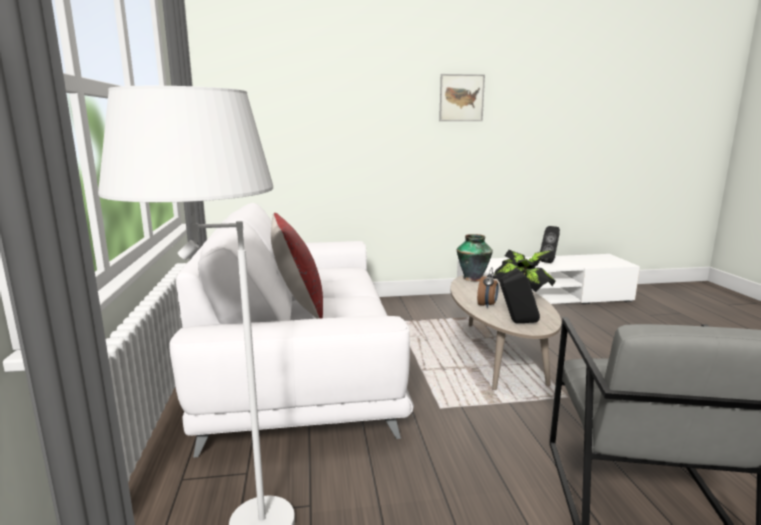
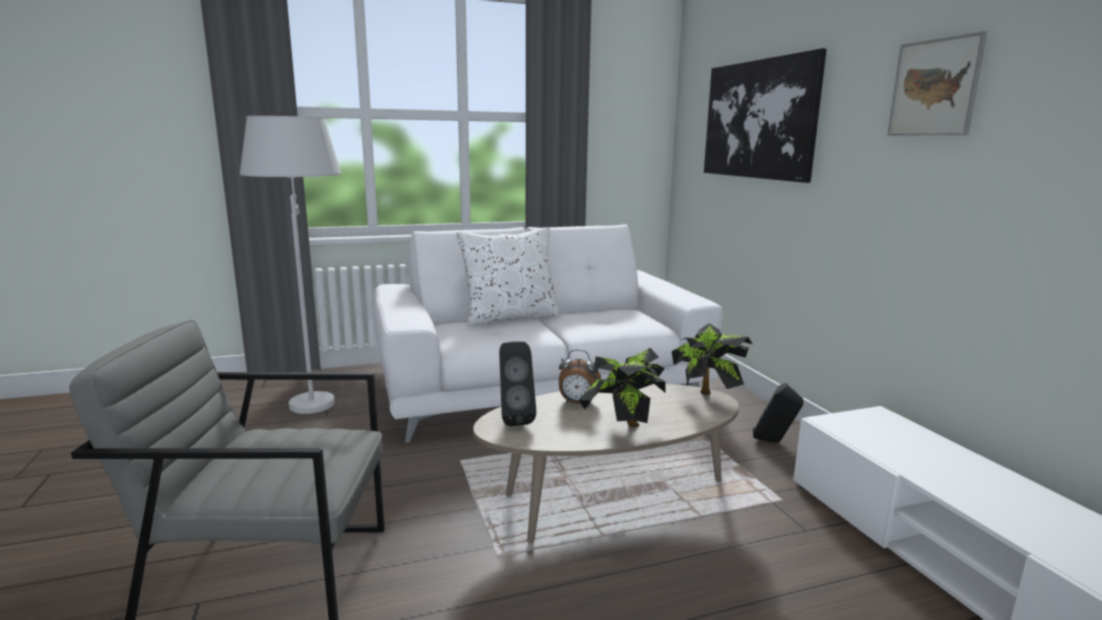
camera: 80 degrees right, 0 degrees up
red pillow [271,213,323,319] -> white pillow [456,227,561,326]
vase [457,234,493,282] -> potted plant [672,323,752,395]
black speaker [540,226,560,263] -> black speaker moved to [753,383,803,443]
none -> picture [704,48,827,183]

